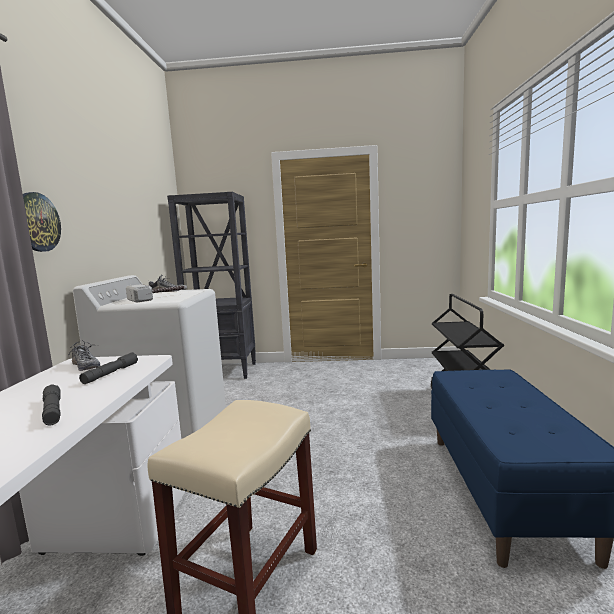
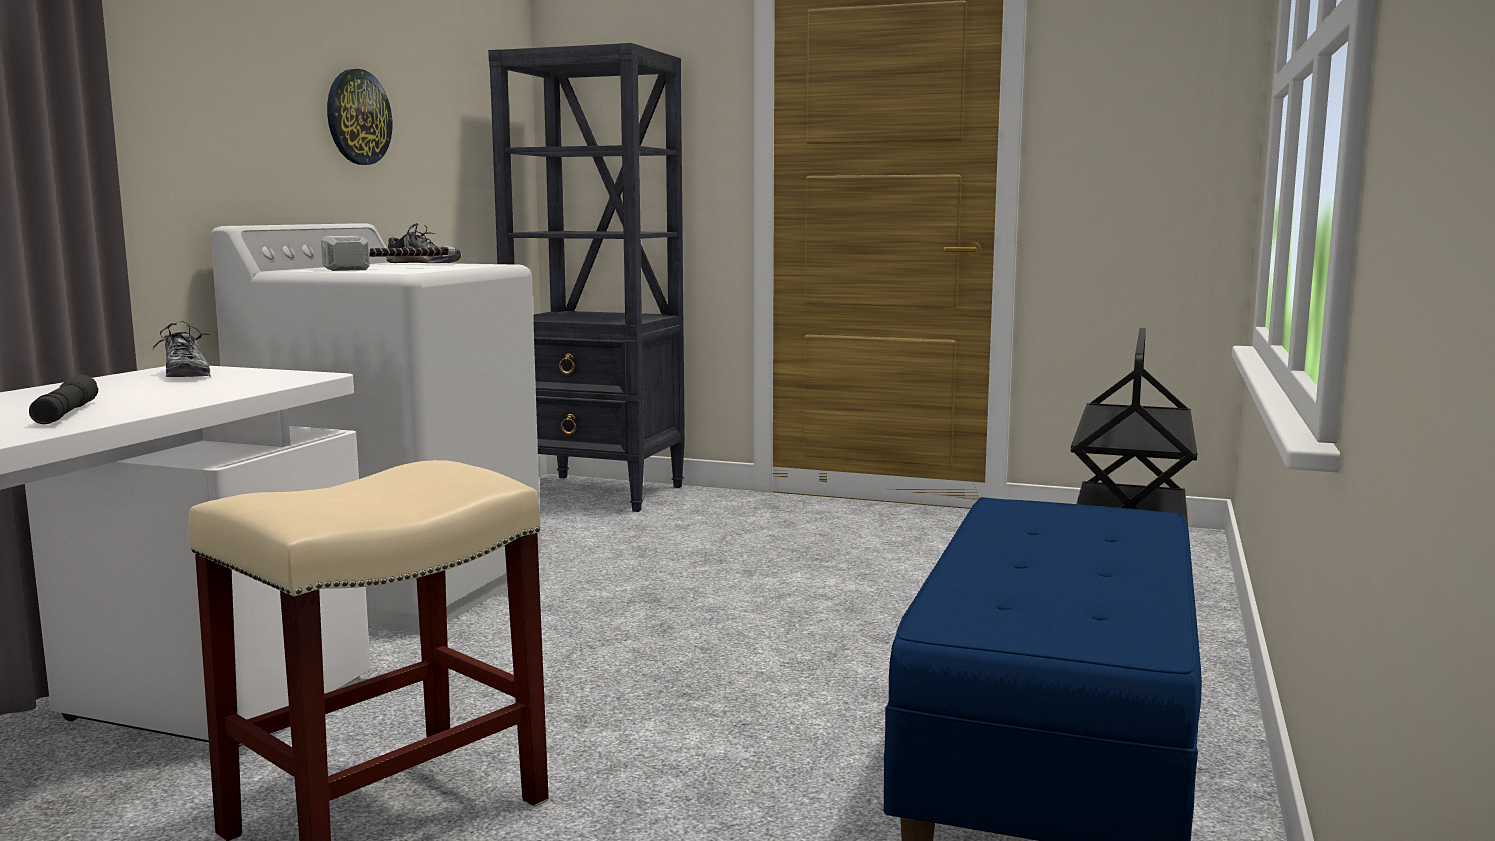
camera: 15 degrees right, 0 degrees up
wall clock [23,192,61,252] -> wall clock moved to [327,69,392,165]
grey flashlight [79,352,138,384] -> none

